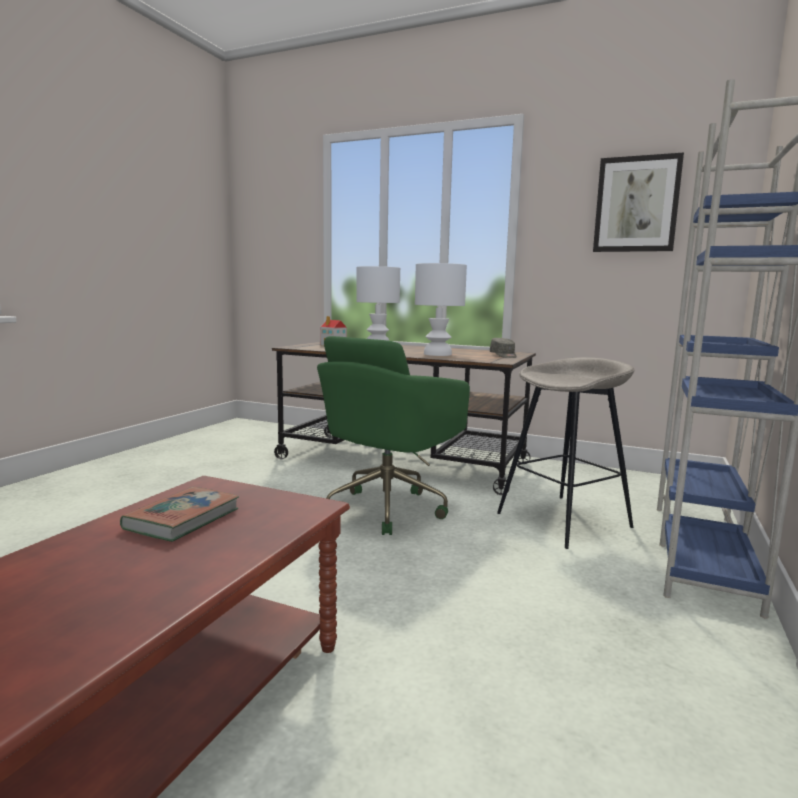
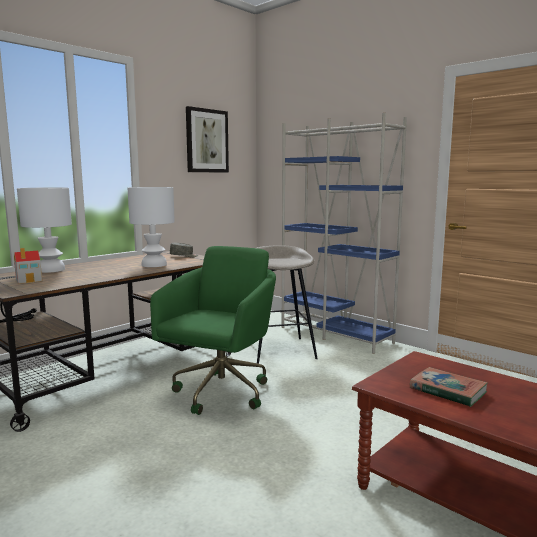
camera: 70 degrees left, 0 degrees up
green office chair [317,336,470,535] -> green office chair turned 120 degrees counterclockwise [150,246,276,415]

